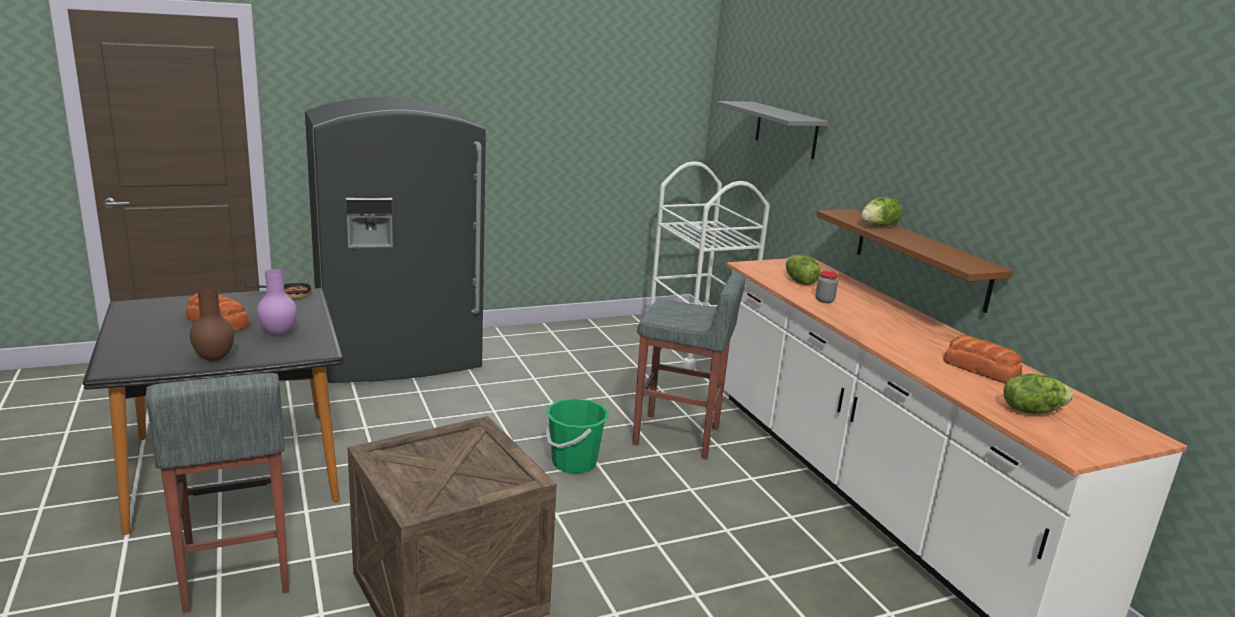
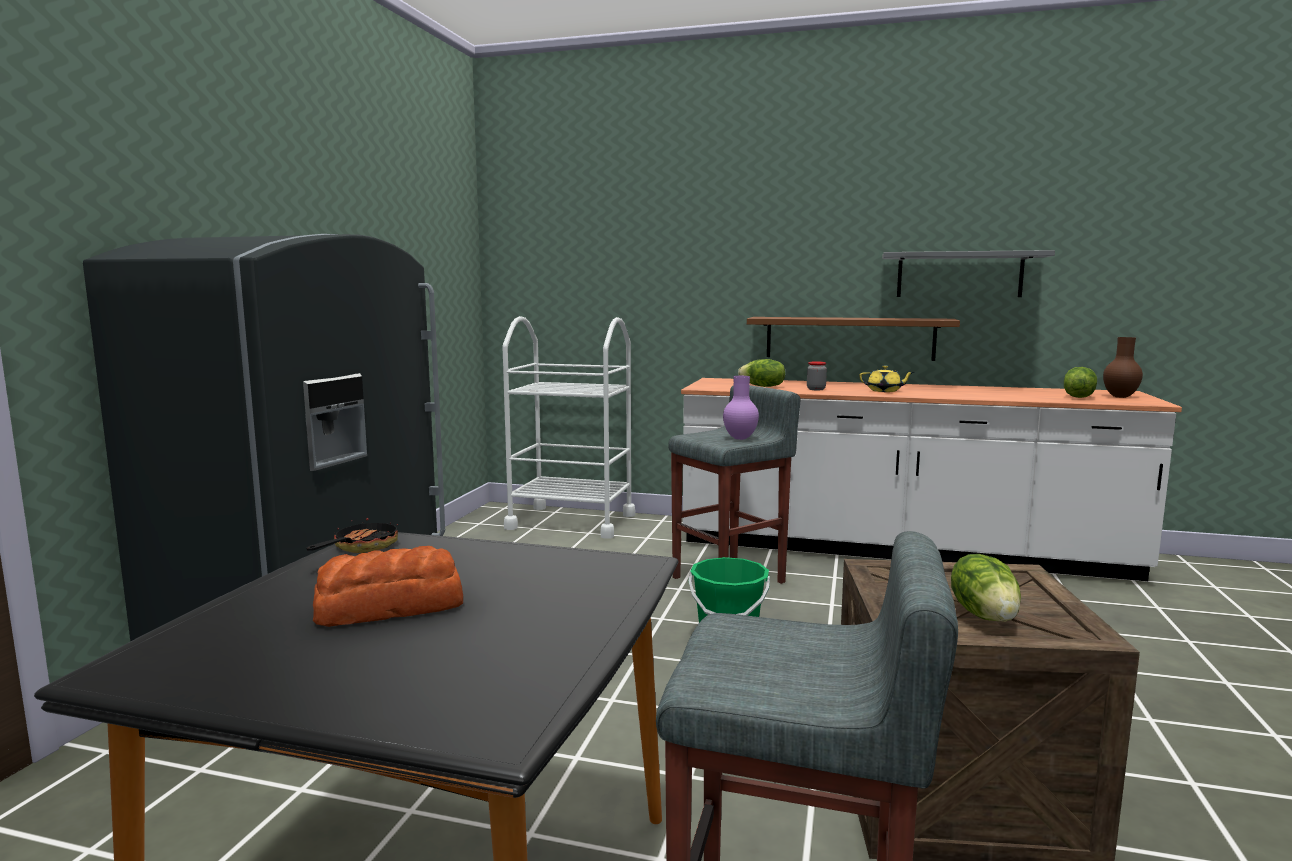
camera: 50 degrees left, 10 degrees down
brown vase [190,289,234,361] -> brown vase moved to [1103,337,1143,398]
purple vase [257,269,297,336] -> purple vase moved to [723,376,759,440]
grey shelf [717,101,829,159] -> grey shelf moved to [882,250,1055,297]
lettuce [861,197,903,227] -> lettuce moved to [951,554,1021,622]
bread [943,335,1023,383] -> none
none -> yellow teapot [859,366,914,392]

